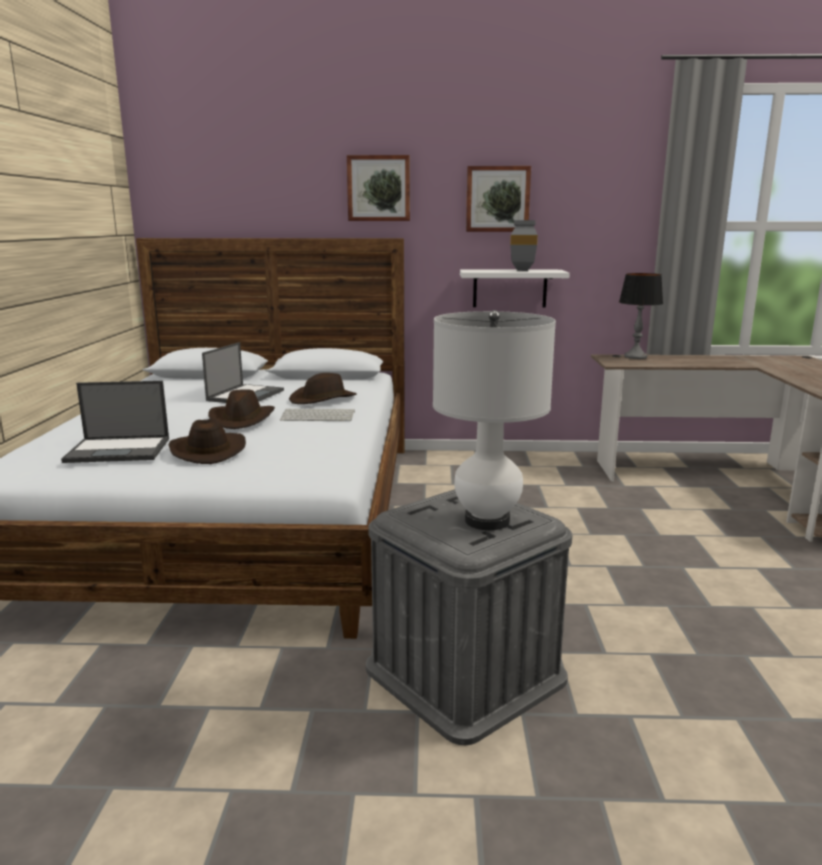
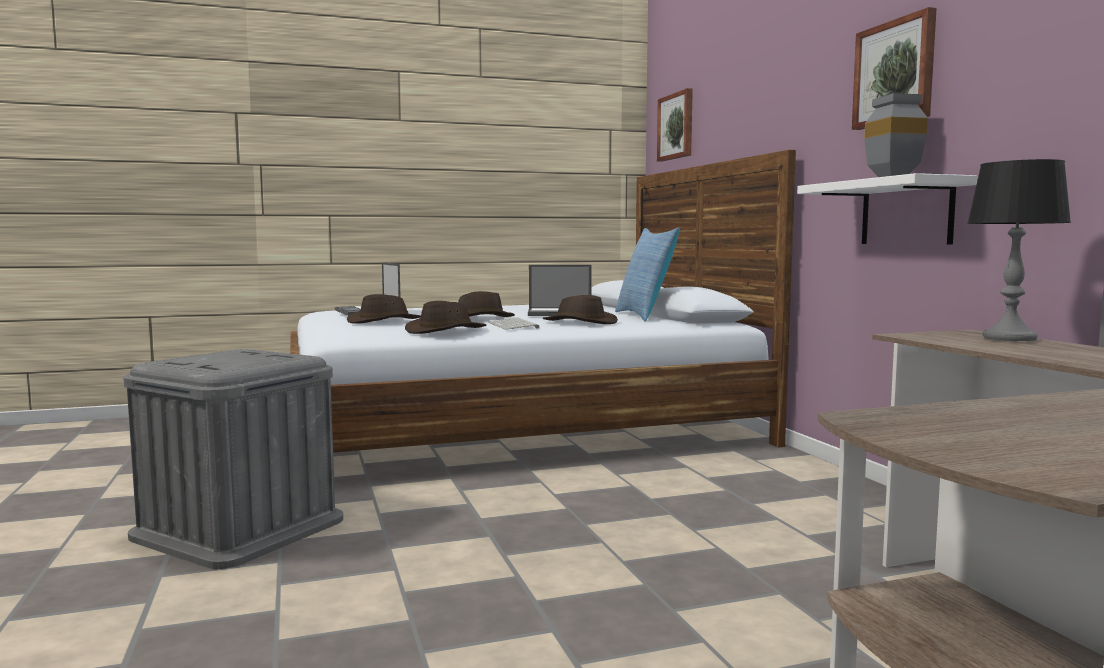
camera: 70 degrees right, 10 degrees down
picture [347,155,410,221] -> picture moved to [657,88,693,162]
white table lamp [433,310,556,530] -> none
none -> brown hat [405,301,486,334]
none -> pillow [615,228,680,322]

